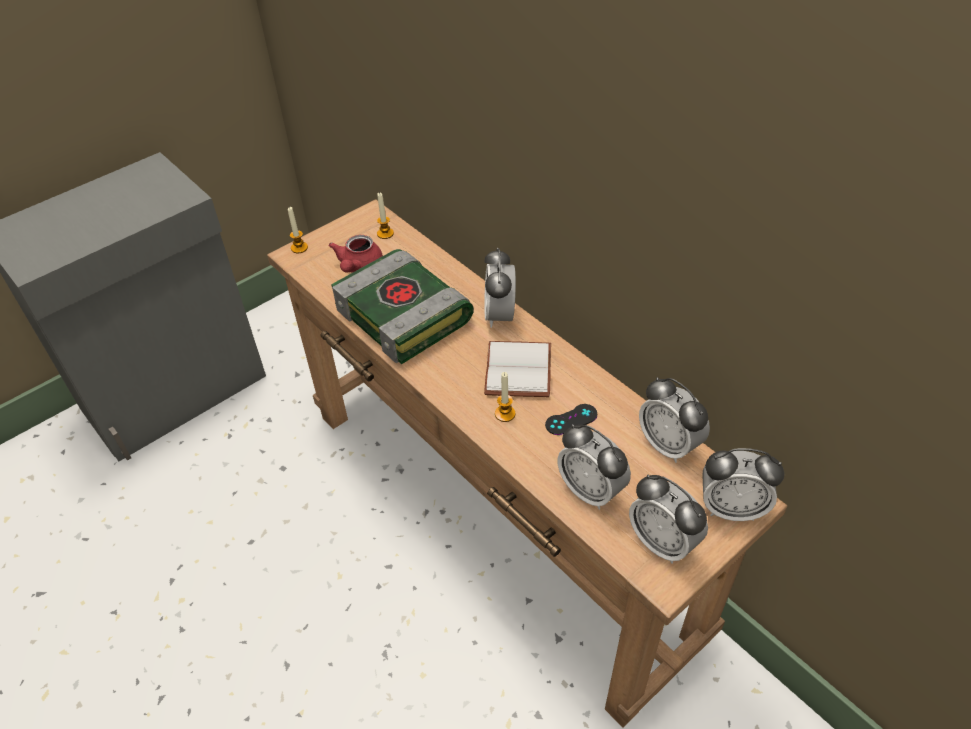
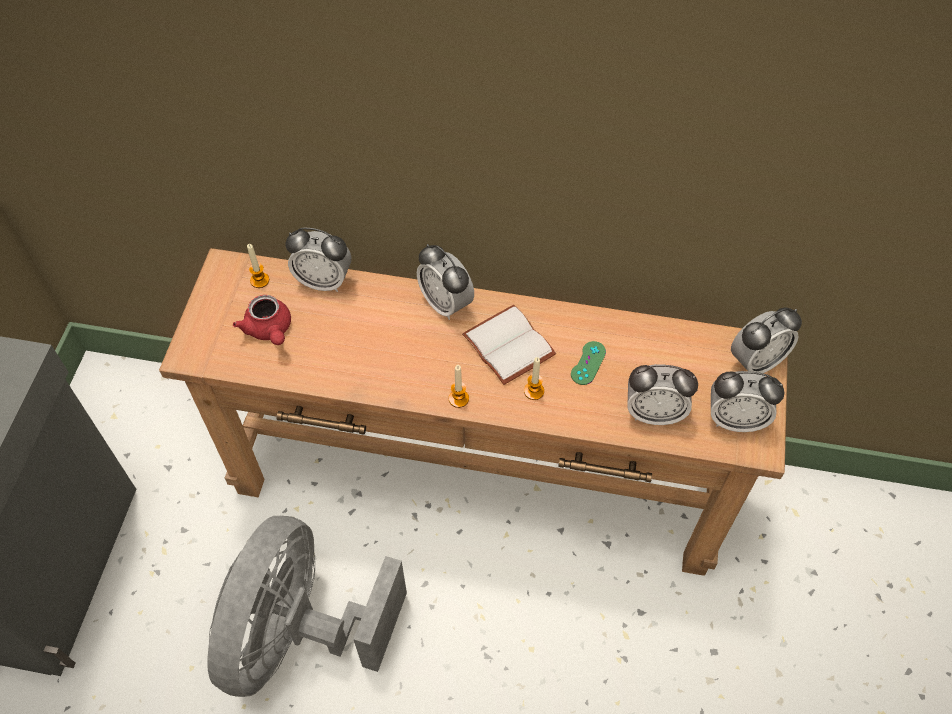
camera: 40 degrees left, 10 degrees up
candle [288,207,308,253] -> candle moved to [449,365,469,408]
book [331,249,474,364] -> none
black game controller [545,404,597,435] -> green game controller [571,341,606,385]
alarm clock [639,377,710,463] -> alarm clock moved to [285,228,351,292]
none -> grey fan [207,516,407,697]

